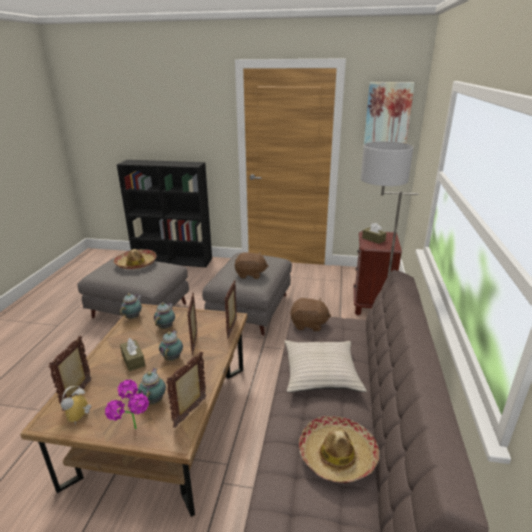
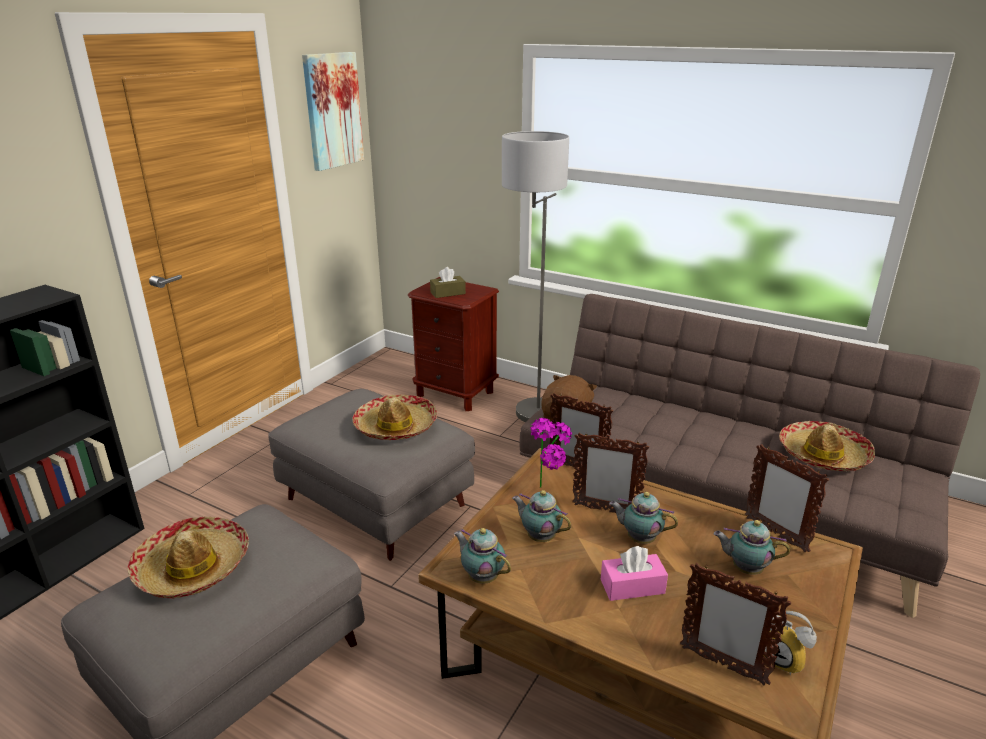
camera: 70 degrees left, 0 degrees up
potted plant [105,379,149,429] -> potted plant moved to [531,418,572,488]
brown tissue box [120,338,145,371] -> pink tissue box [601,546,668,601]
brown plush toy [234,252,268,279] -> hat [352,395,437,440]
beige pillow [284,340,367,392] -> none

